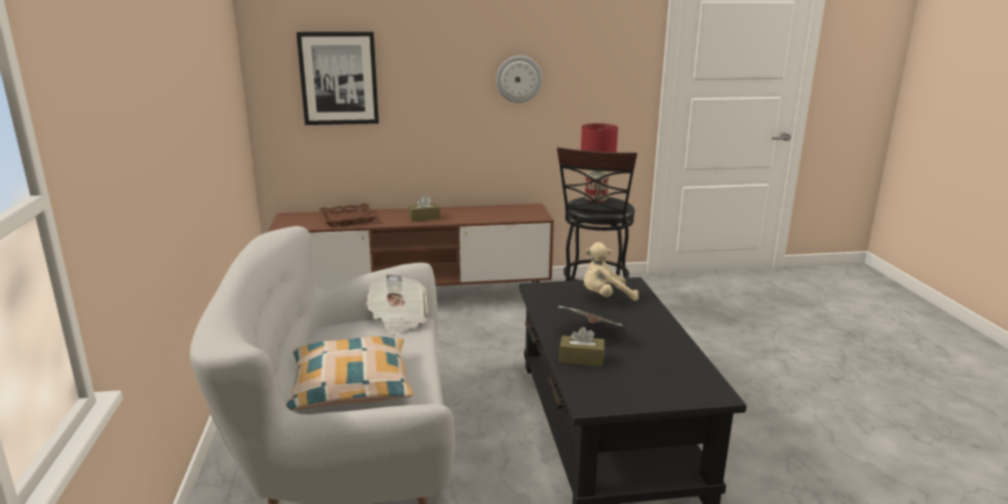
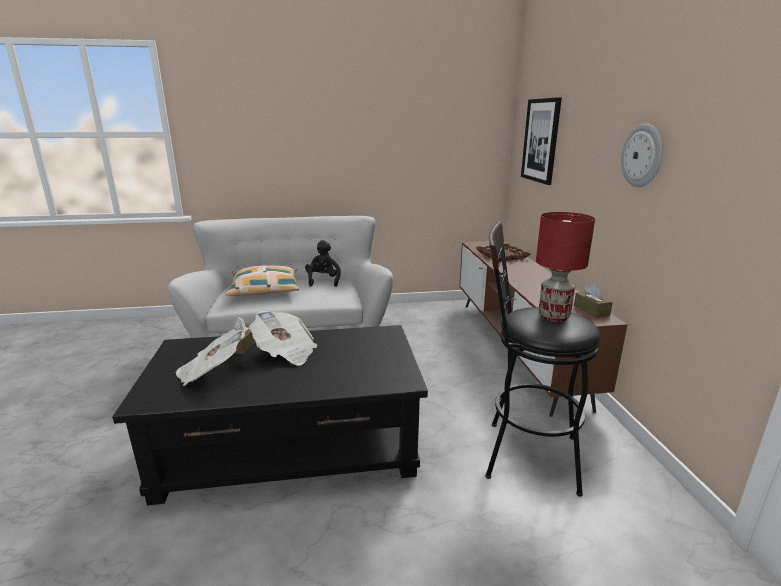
camera: 90 degrees right, 0 degrees up
newspaper [366,273,428,334] -> newspaper moved to [176,329,245,386]
brown tissue box [409,195,440,222] -> brown tissue box moved to [574,284,613,318]
beige plush toy [584,242,639,301] -> none
none -> black plush toy [305,240,341,287]

